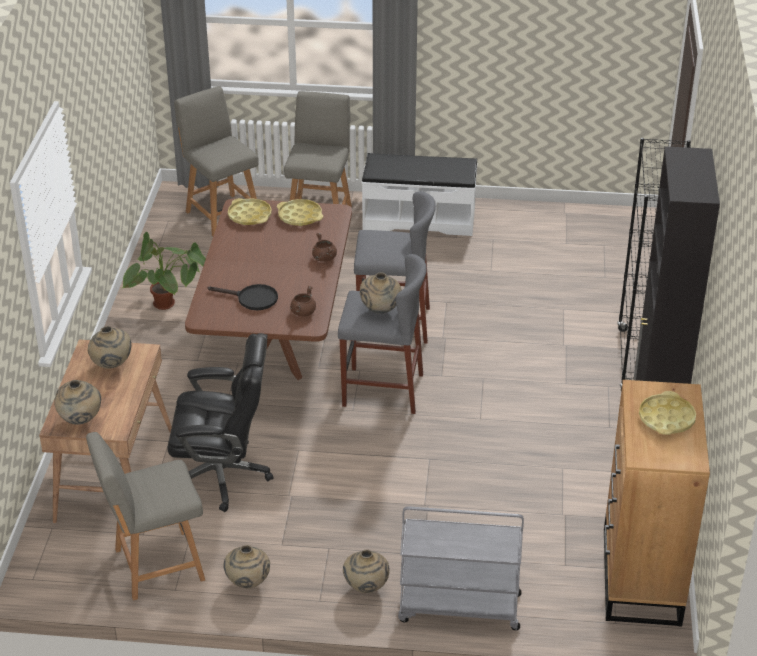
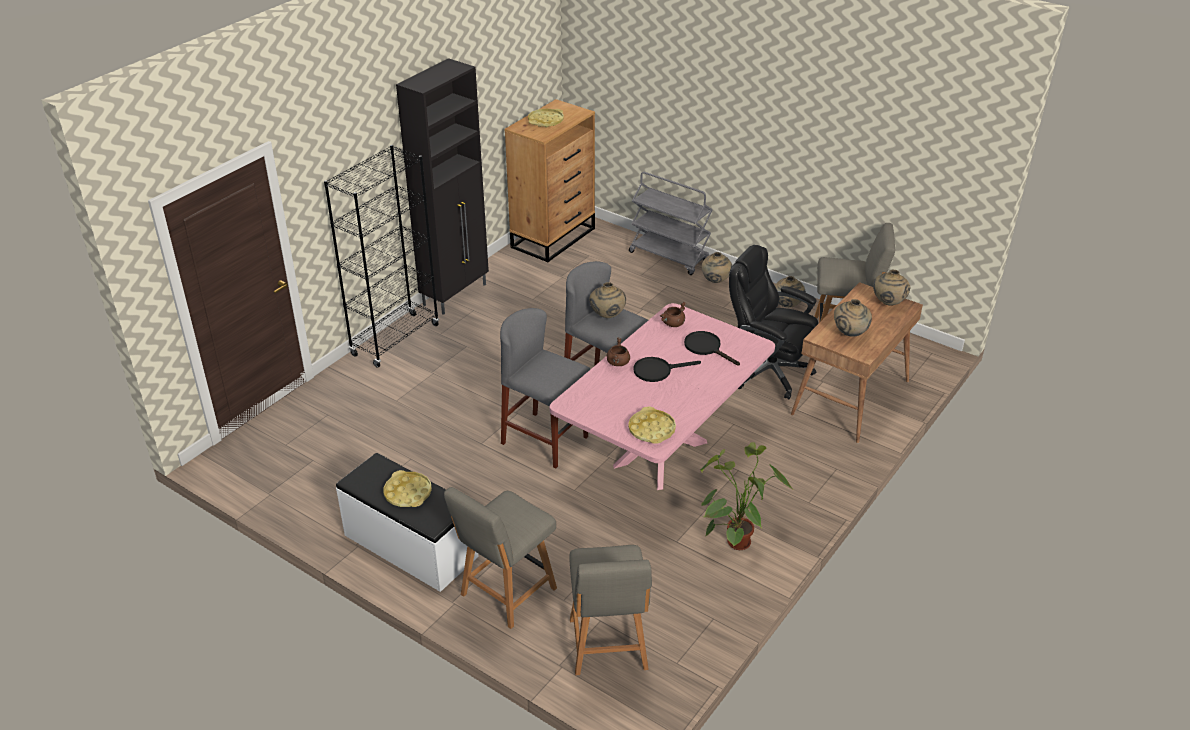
camera: 150 degrees left, 0 degrees up
brown dining table [185,199,352,380] -> pink dining table [550,303,775,490]
yellow tray [277,199,323,226] -> yellow tray moved to [383,470,432,507]
none -> black frying pan [633,357,701,382]

